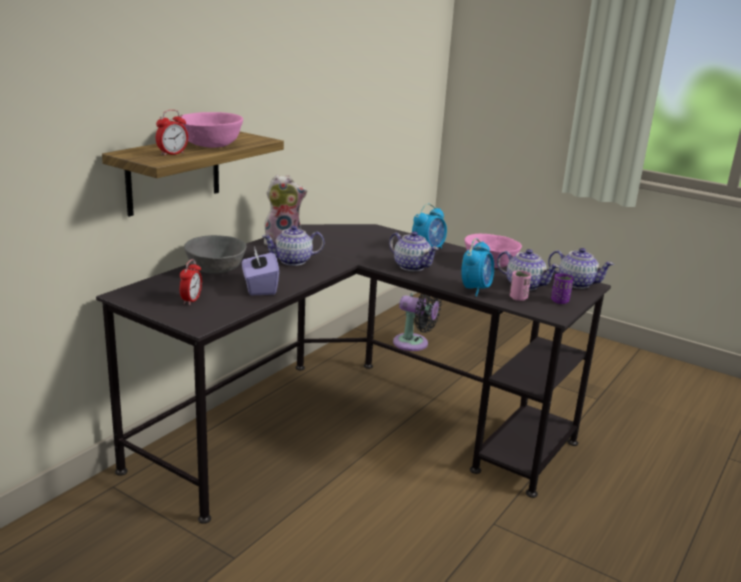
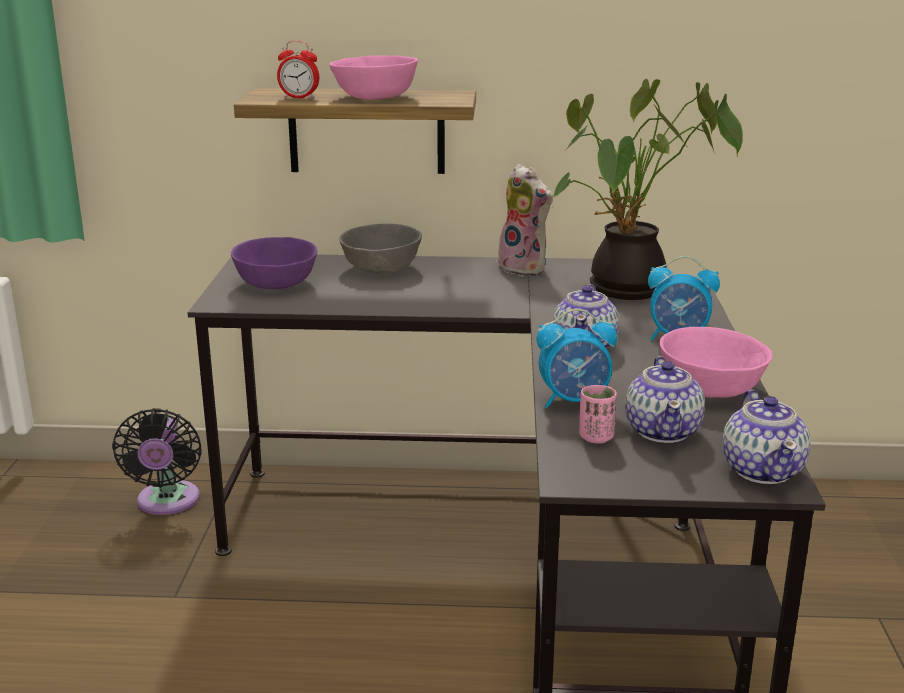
camera: 60 degrees right, 0 degrees up
alarm clock [180,259,202,305] -> purple bowl [231,237,318,289]
purple tissue box [242,246,279,295] -> none
teapot [262,225,324,266] -> none
black fan [393,293,442,351] -> black fan moved to [112,408,202,515]
purple cup [551,273,574,304] -> none
none -> potted plant [552,79,743,300]

